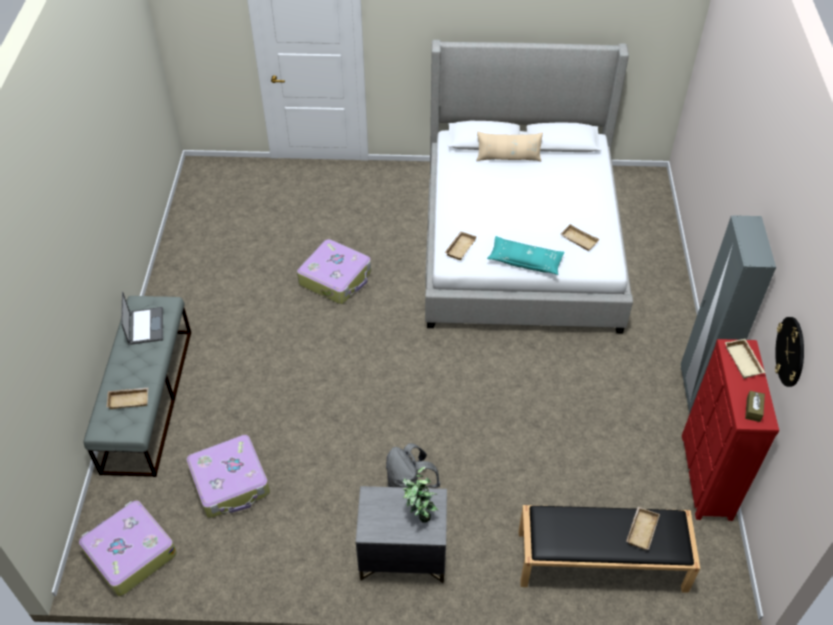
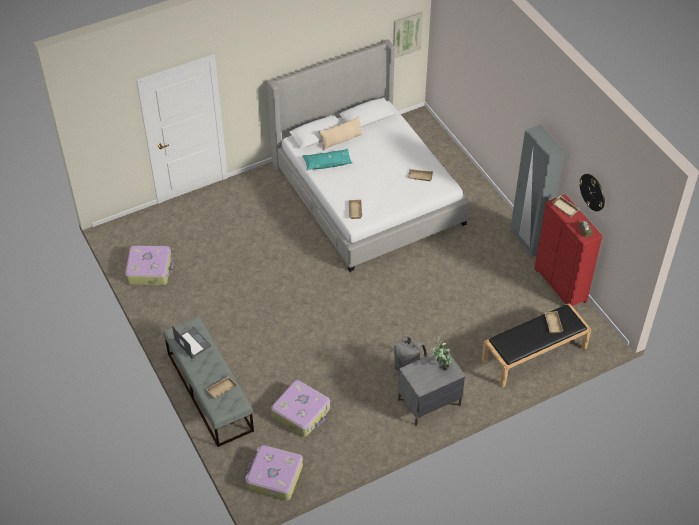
camera: 30 degrees left, 0 degrees up
suitcase [297,239,371,304] -> suitcase moved to [125,246,174,285]
turquoise pillow [487,236,565,275] -> turquoise pillow moved to [302,149,353,171]
none -> picture [393,12,423,58]

